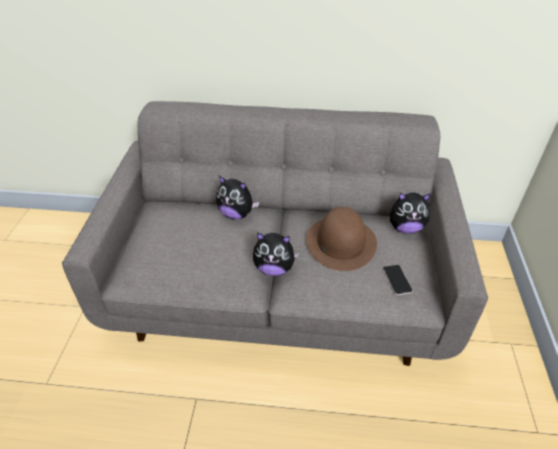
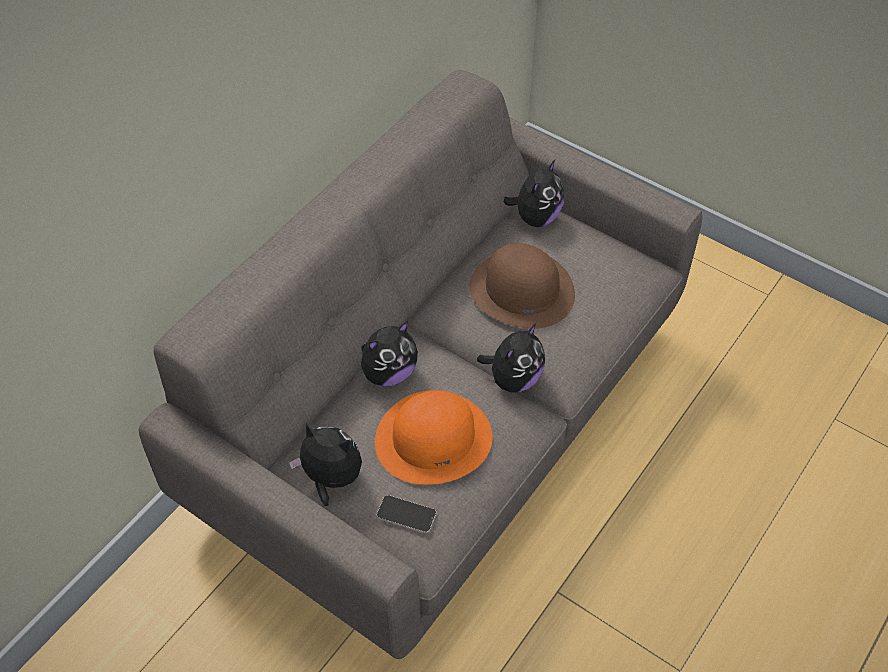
camera: 60 degrees left, 10 degrees up
phone [383,265,413,295] -> phone moved to [377,495,436,533]
none -> plush toy [289,423,362,506]
none -> orange hat [375,390,492,485]

